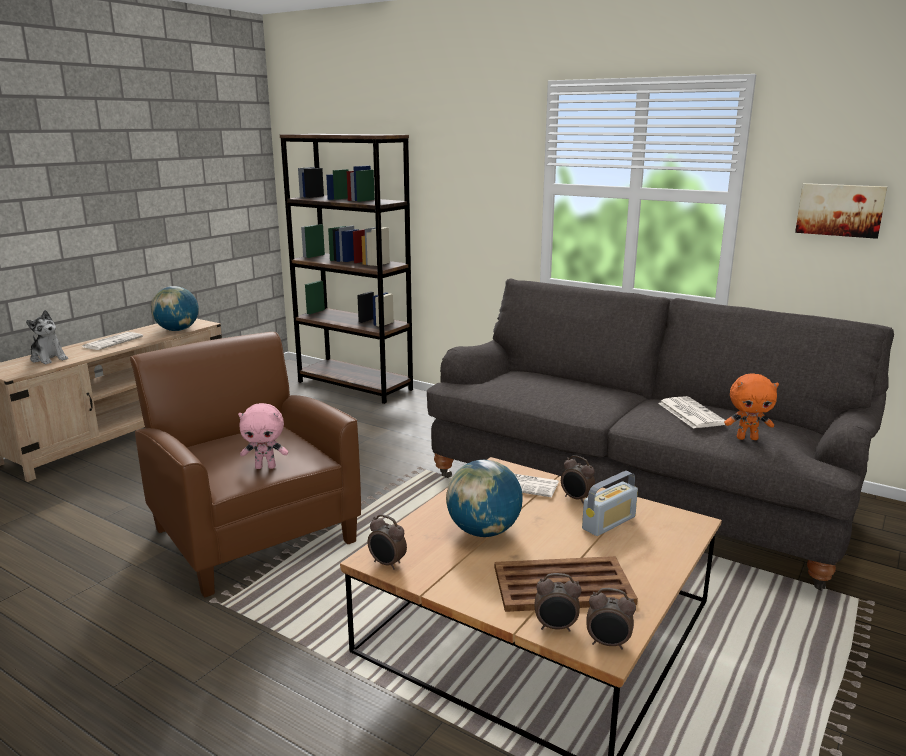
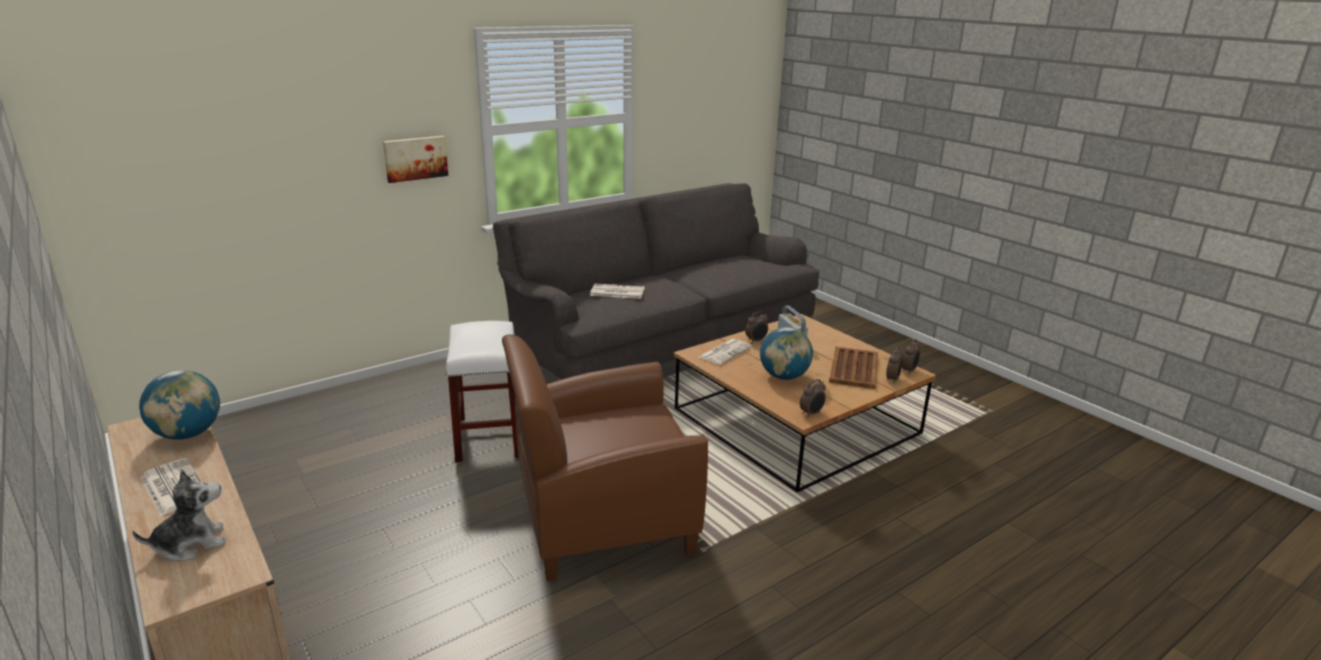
camera: 70 degrees left, 5 degrees up
pink plush toy [238,403,288,469] -> none
brown bookcase [280,134,413,404] -> none
newspaper [658,396,726,429] -> newspaper moved to [590,284,645,299]
orange plush toy [724,373,779,440] -> none
picture [795,183,887,239] -> picture moved to [383,136,448,183]
none -> white stool [446,321,519,464]

